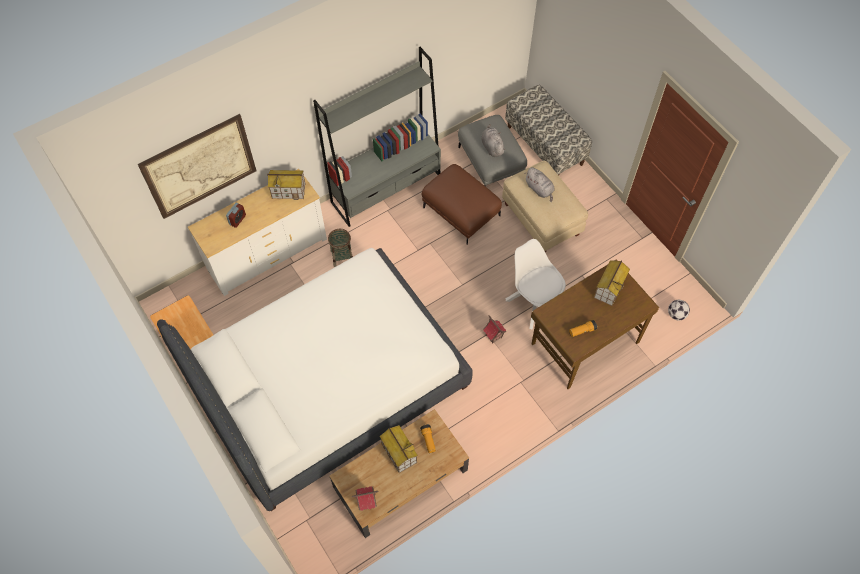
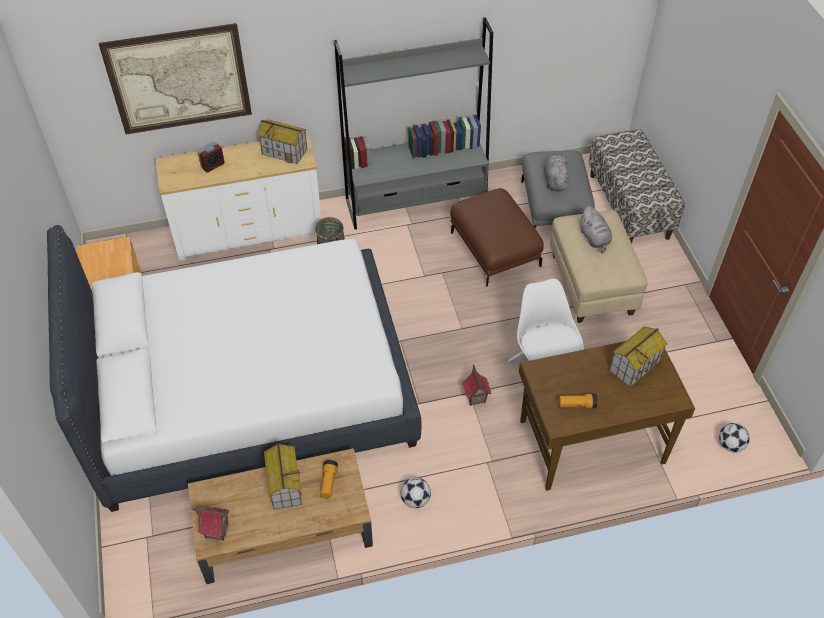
camera: 20 degrees right, 10 degrees down
none -> football [401,477,431,508]

